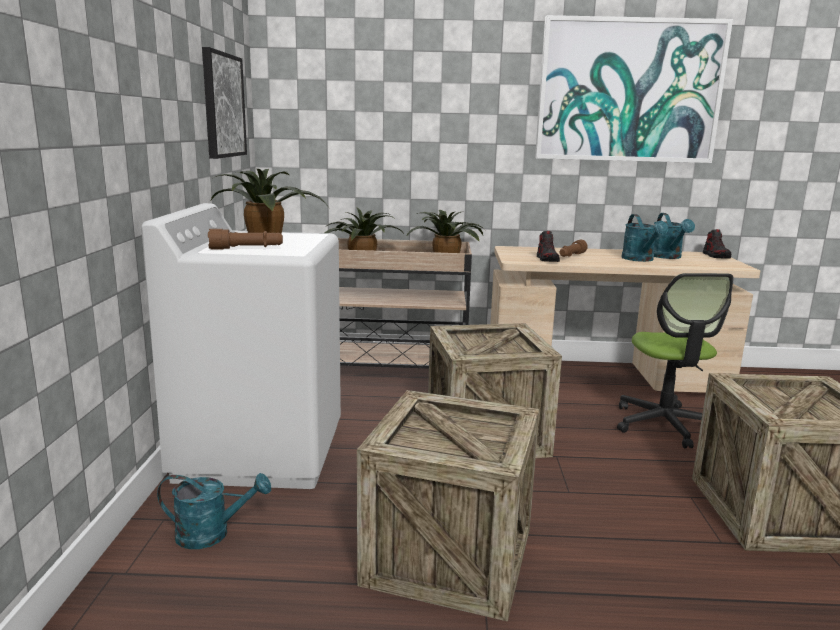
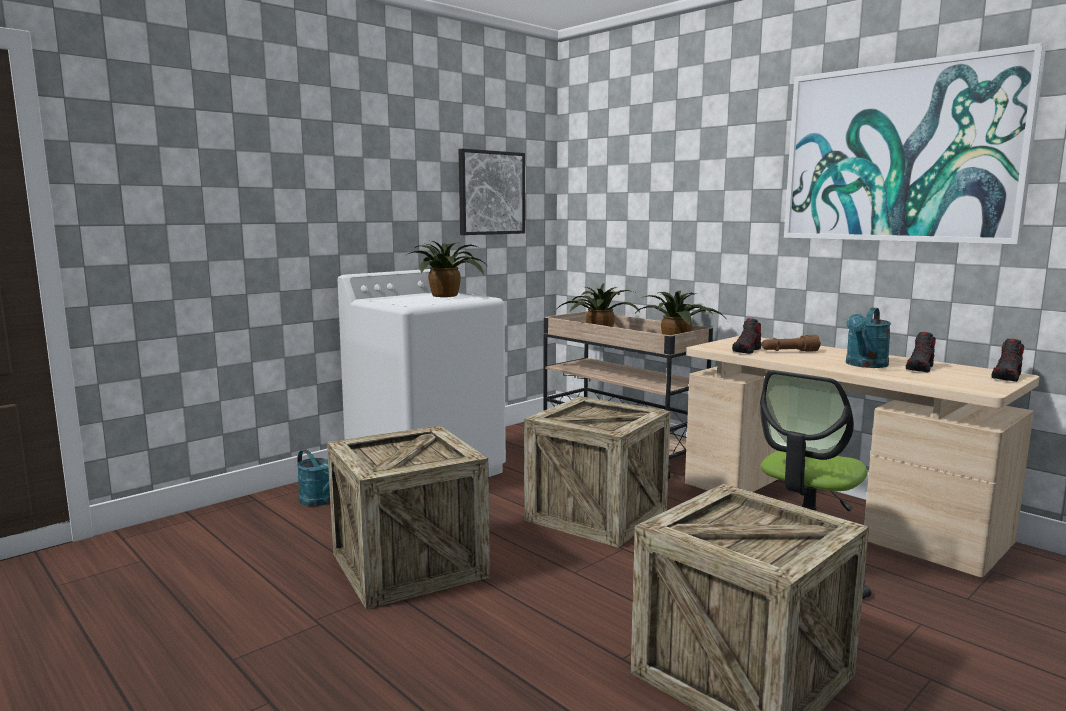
camera: 45 degrees right, 5 degrees down
brown flashlight [208,229,283,250] -> none
turquoise watering can [654,213,695,259] -> shoe [906,332,936,372]

